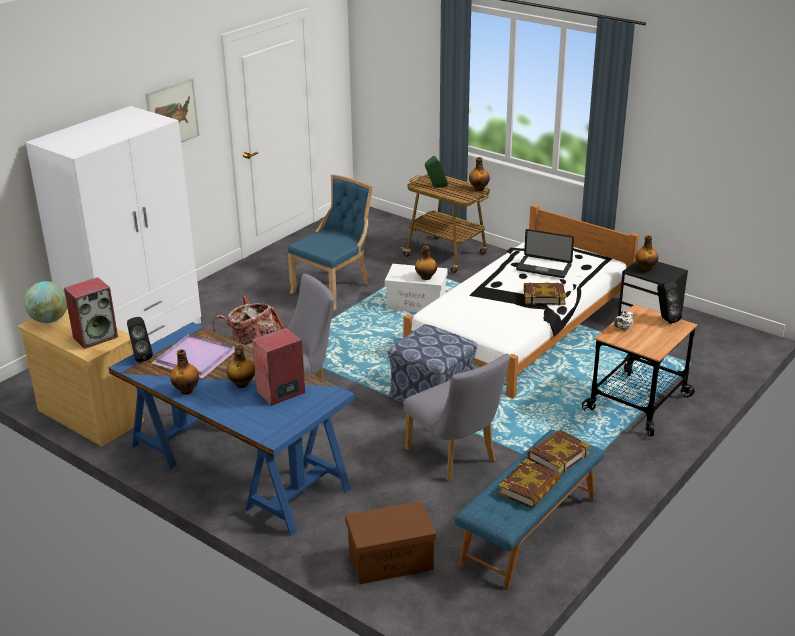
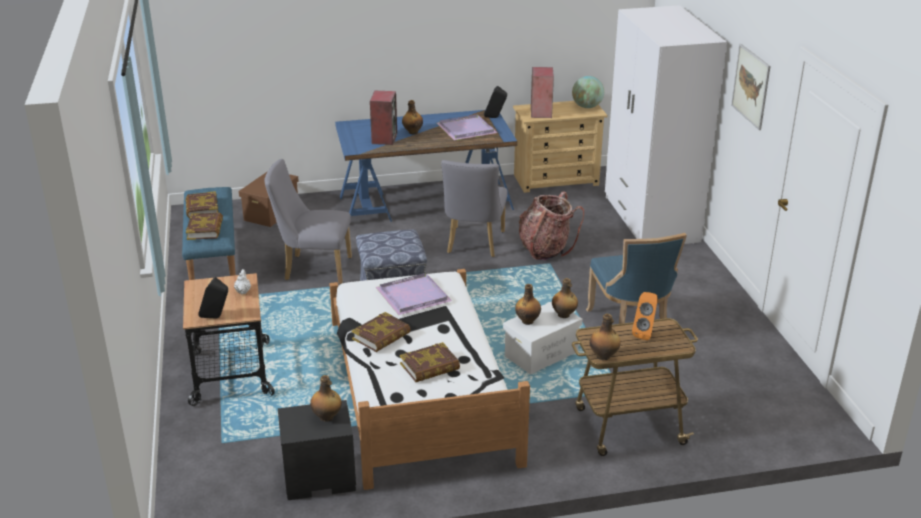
camera: 130 degrees right, 0 degrees up
bottle [170,349,199,395] -> bottle moved to [552,278,578,318]
green speaker [425,155,448,188] -> orange speaker [632,292,658,340]
laptop [516,229,574,278] -> book [400,342,460,382]
none -> purple tray [375,273,452,315]

